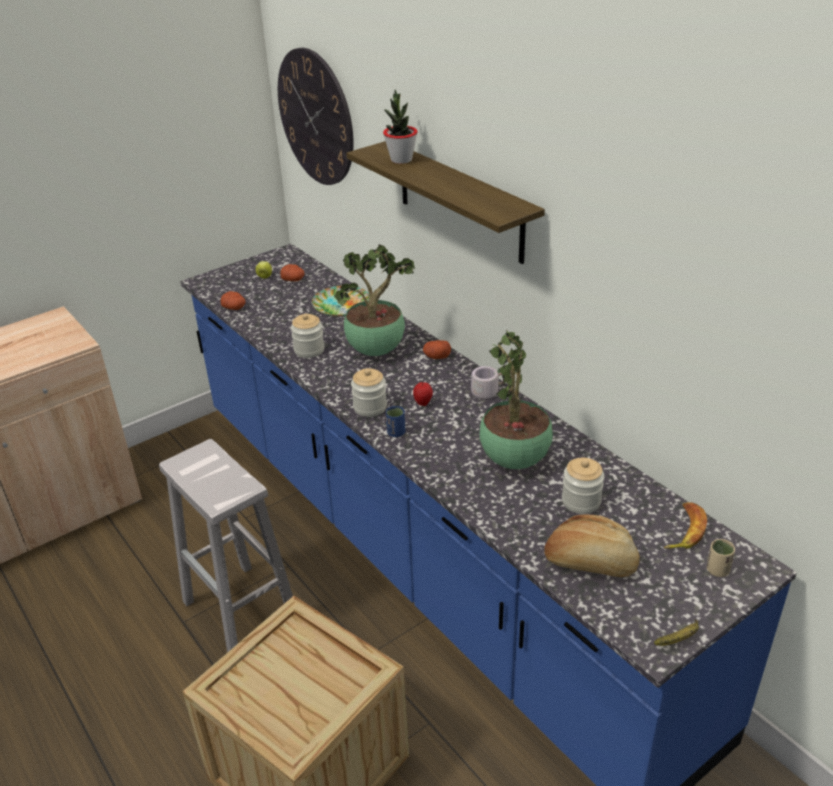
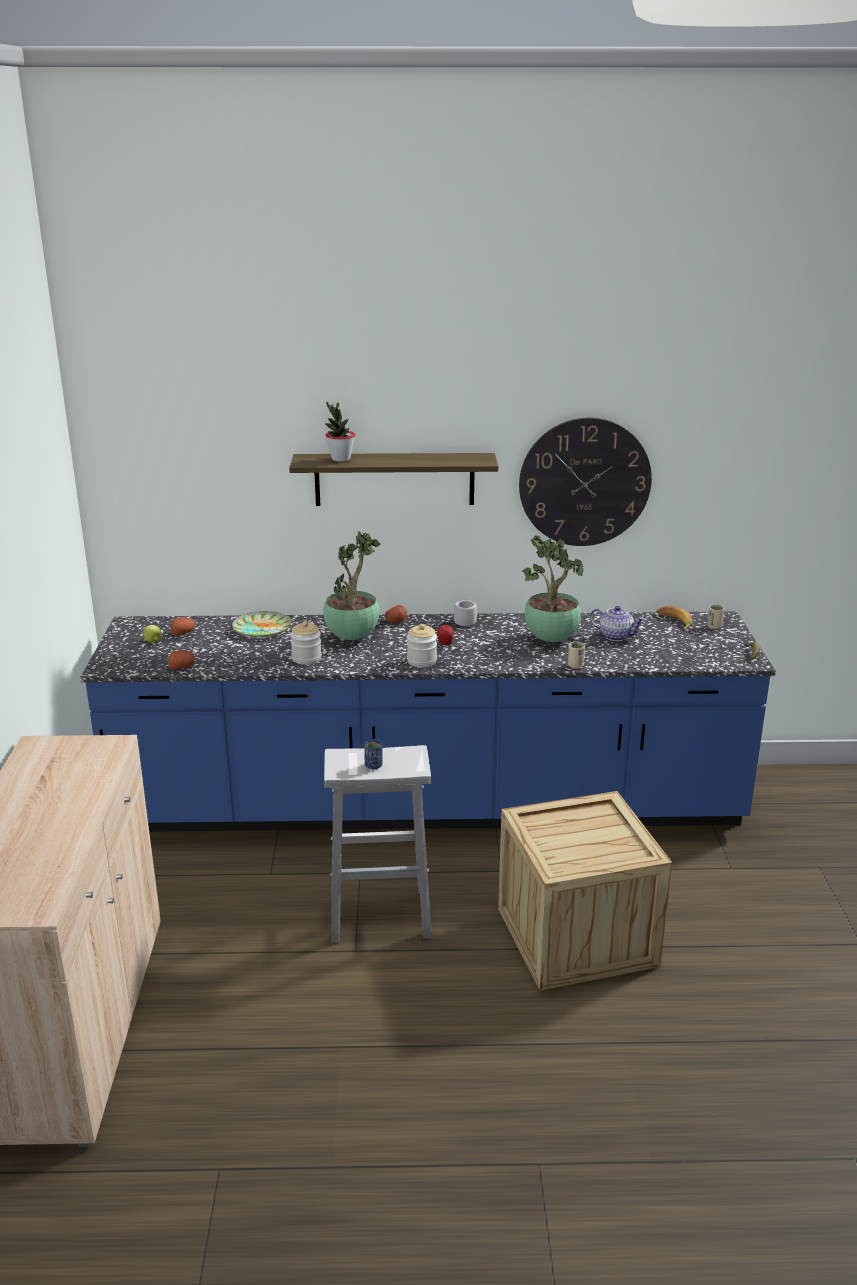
camera: 55 degrees left, 10 degrees down
wall clock [278,48,354,185] -> wall clock moved to [519,418,652,546]
blue cup [386,406,406,437] -> blue cup moved to [364,739,383,769]
bread [544,514,640,577] -> none
jar [562,458,604,514] -> teapot [590,606,645,641]
none -> beige cup [568,642,585,668]

